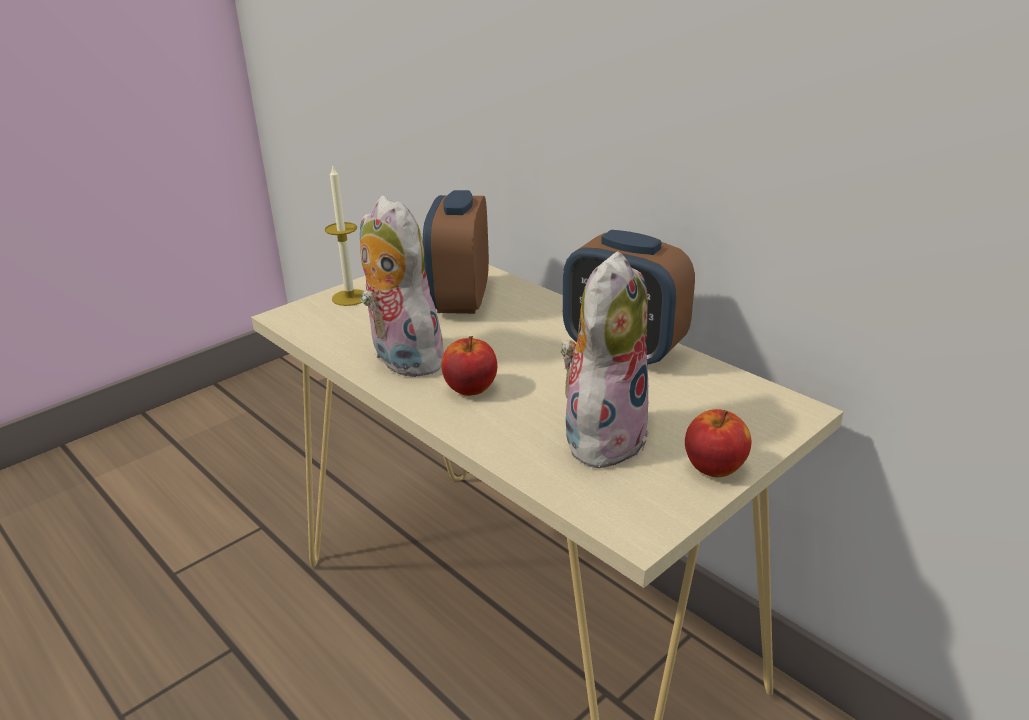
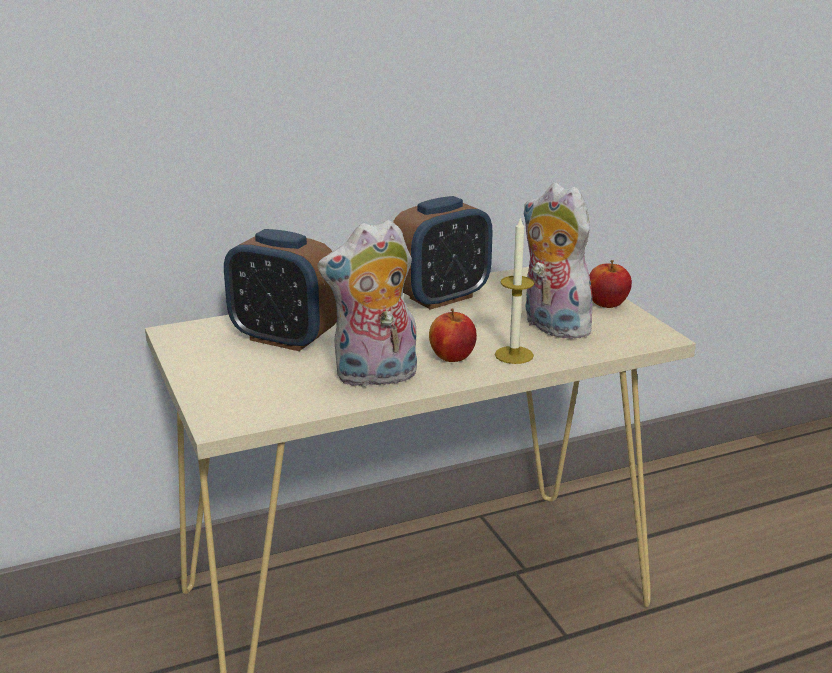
camera: 70 degrees left, 5 degrees down
candle [325,164,363,306] -> candle moved to [495,216,535,364]

